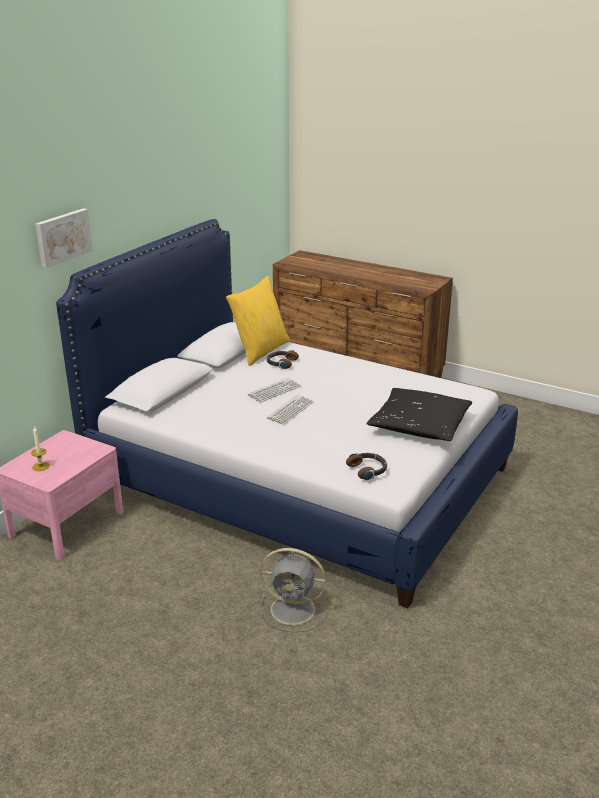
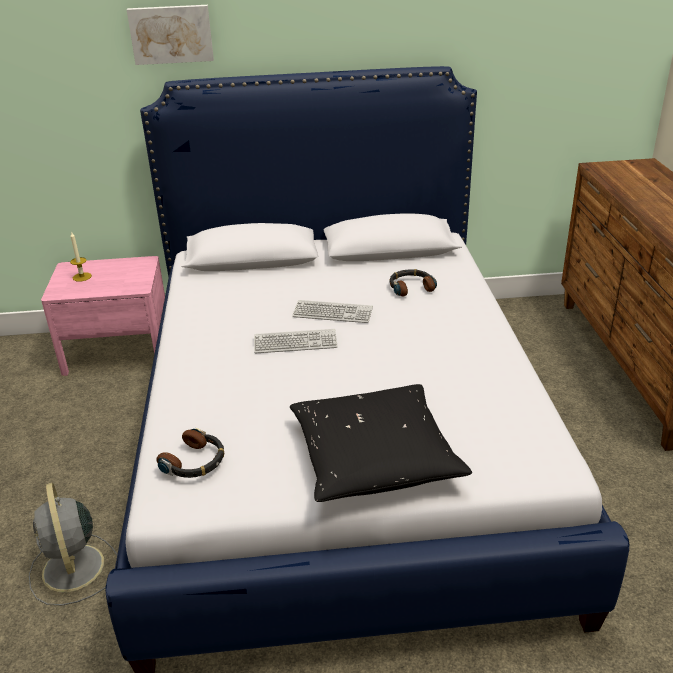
camera: 55 degrees right, 5 degrees up
yellow pillow [226,276,290,366] -> none

